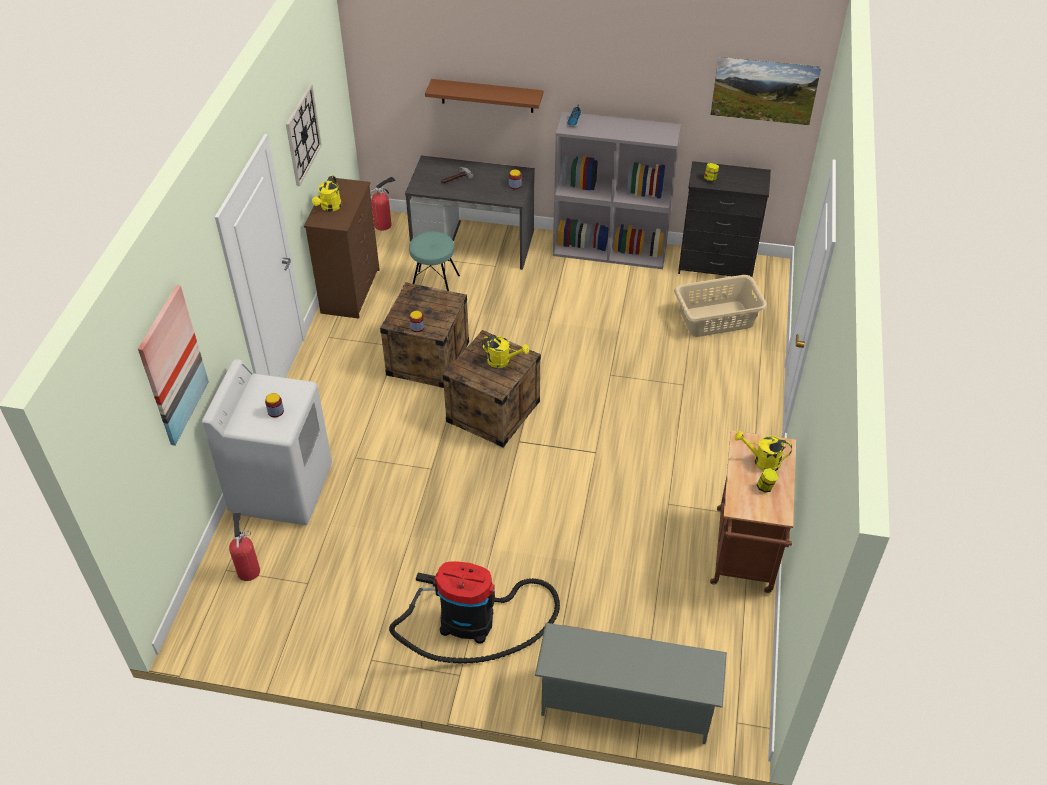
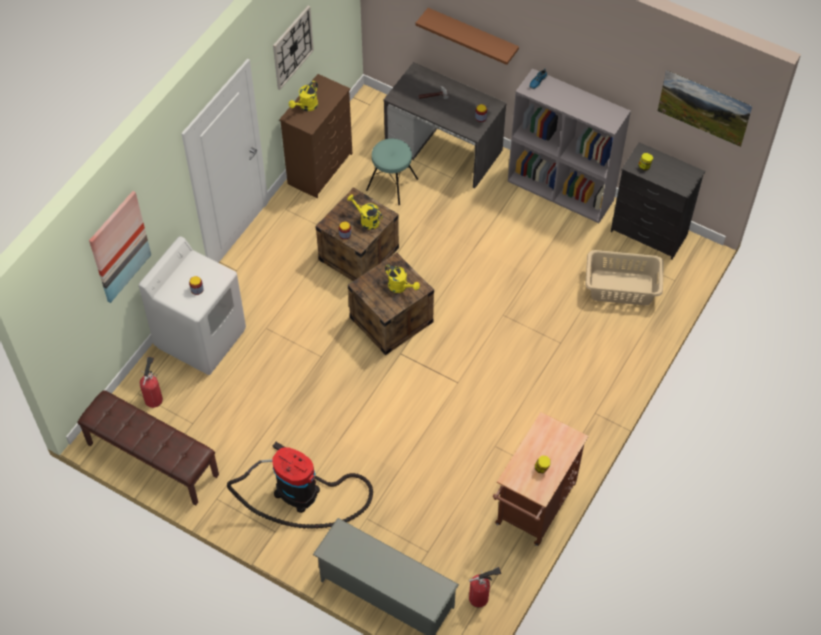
camera: 20 degrees right, 10 degrees up
fire extinguisher [370,176,395,231] -> fire extinguisher moved to [469,567,501,607]
yellow watering can [734,431,792,471] -> yellow watering can moved to [347,194,383,230]
none -> brown bench [77,390,219,506]

